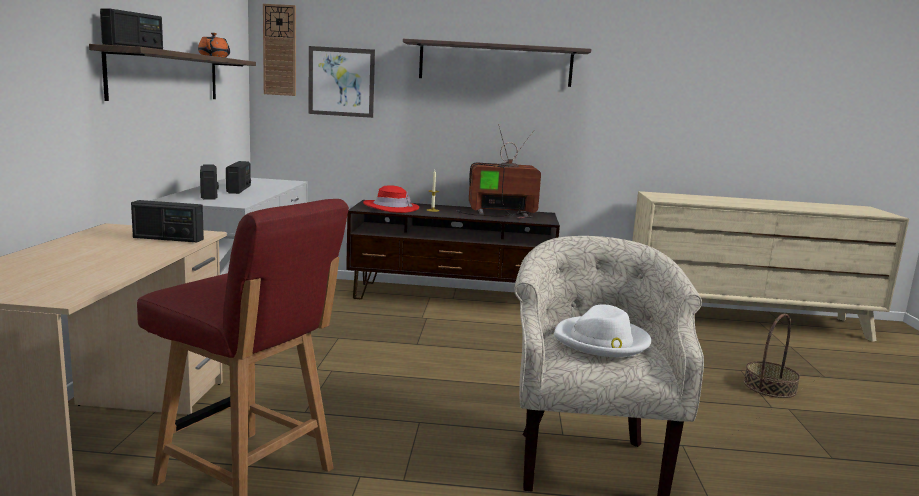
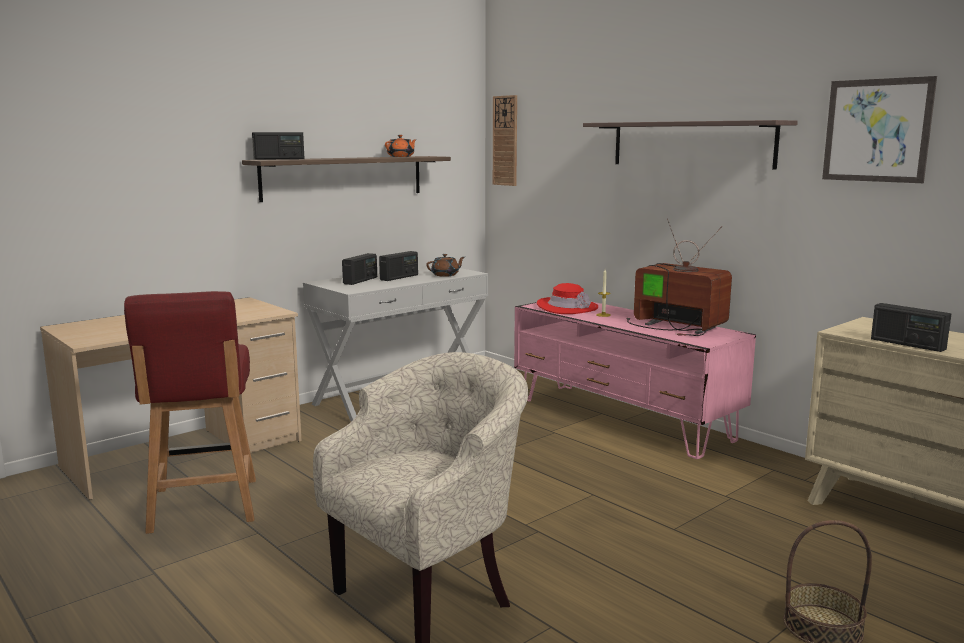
camera: 45 degrees right, 0 degrees up
radio [131,200,204,242] -> radio moved to [871,303,951,352]
picture [308,46,375,118] -> picture moved to [822,76,937,183]
brown tv stand [346,200,560,299] -> pink tv stand [514,301,756,459]
white hat [554,304,651,357] -> none
none -> brown teapot [426,254,464,277]

